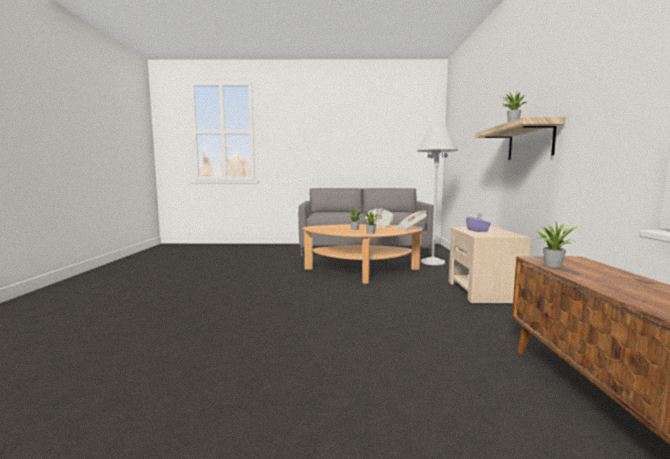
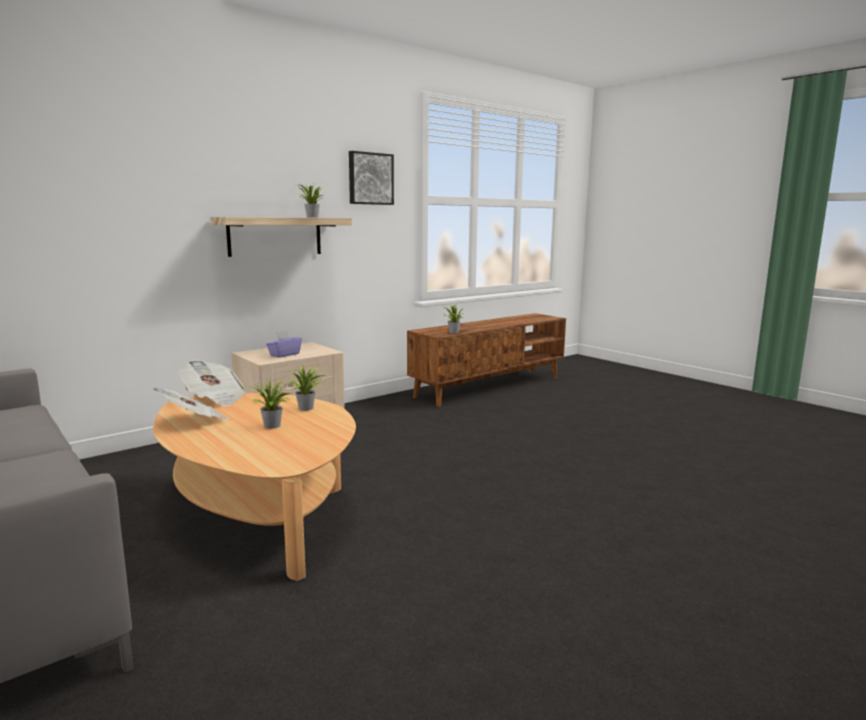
camera: 130 degrees left, 5 degrees up
white floor lamp [417,125,458,265] -> none
none -> picture [349,151,394,205]

